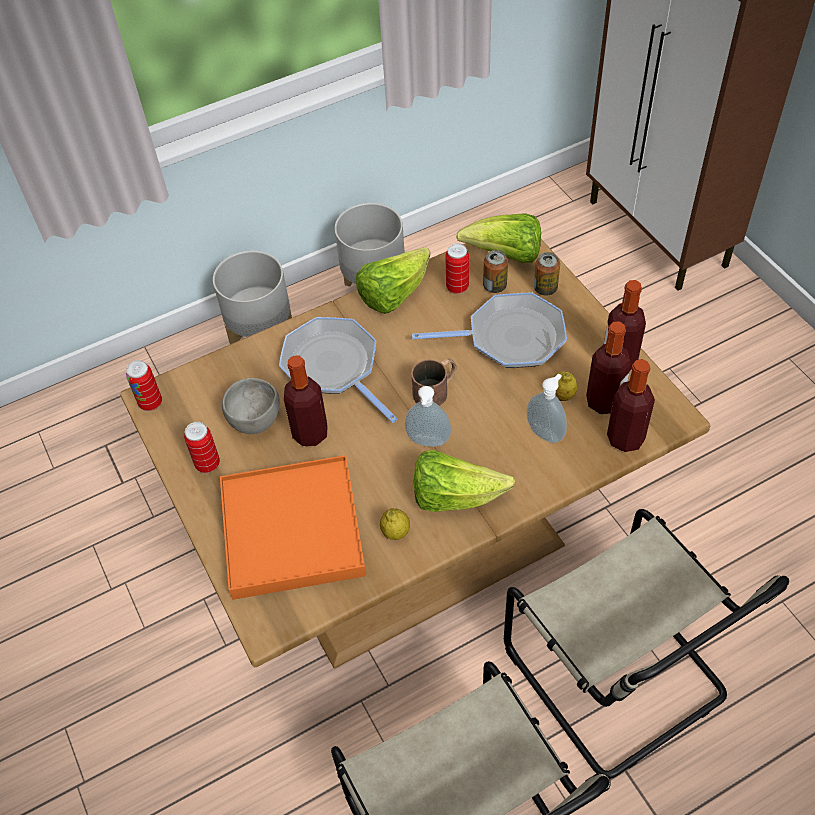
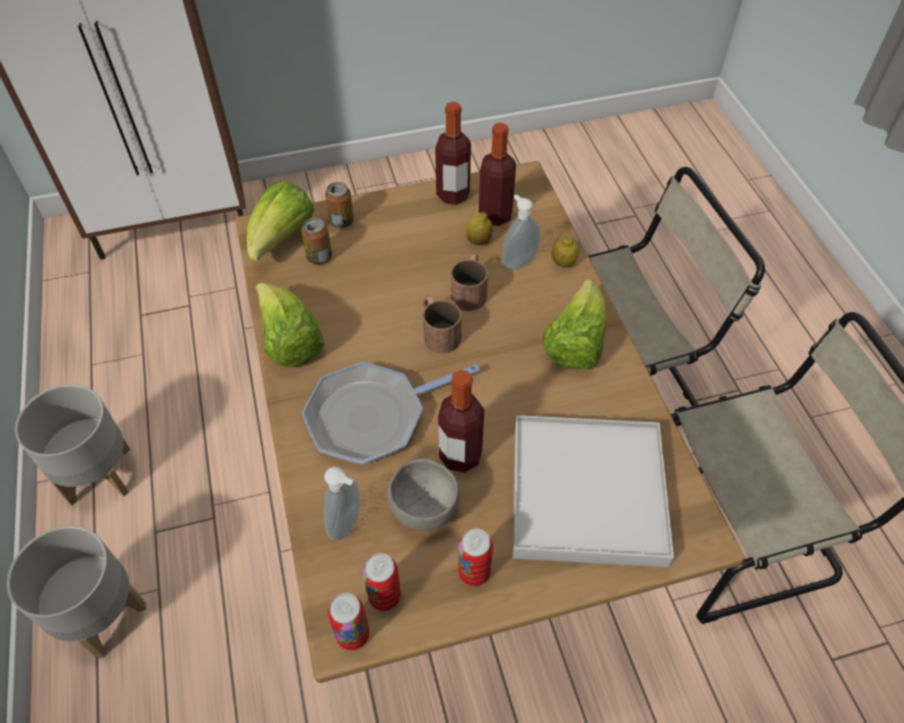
camera: 80 degrees left, 0 degrees up
orange tray [220,455,366,600] -> white tray [513,415,674,567]
lemon [380,508,410,540] -> lemon moved to [551,236,579,267]
soap dispenser [405,386,451,447] -> soap dispenser moved to [323,467,360,541]
frying pan [412,292,567,368] -> none
can [445,243,469,294] -> can moved to [363,553,401,611]
bottle [607,359,655,452] -> none
none -> brown mug [451,254,488,311]

